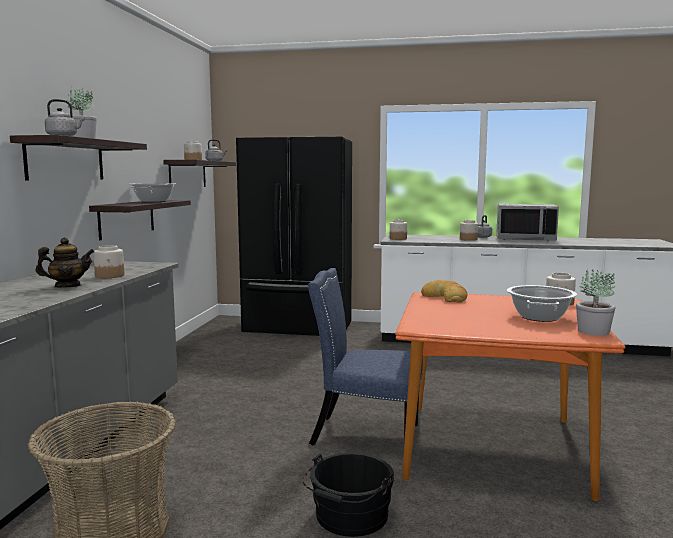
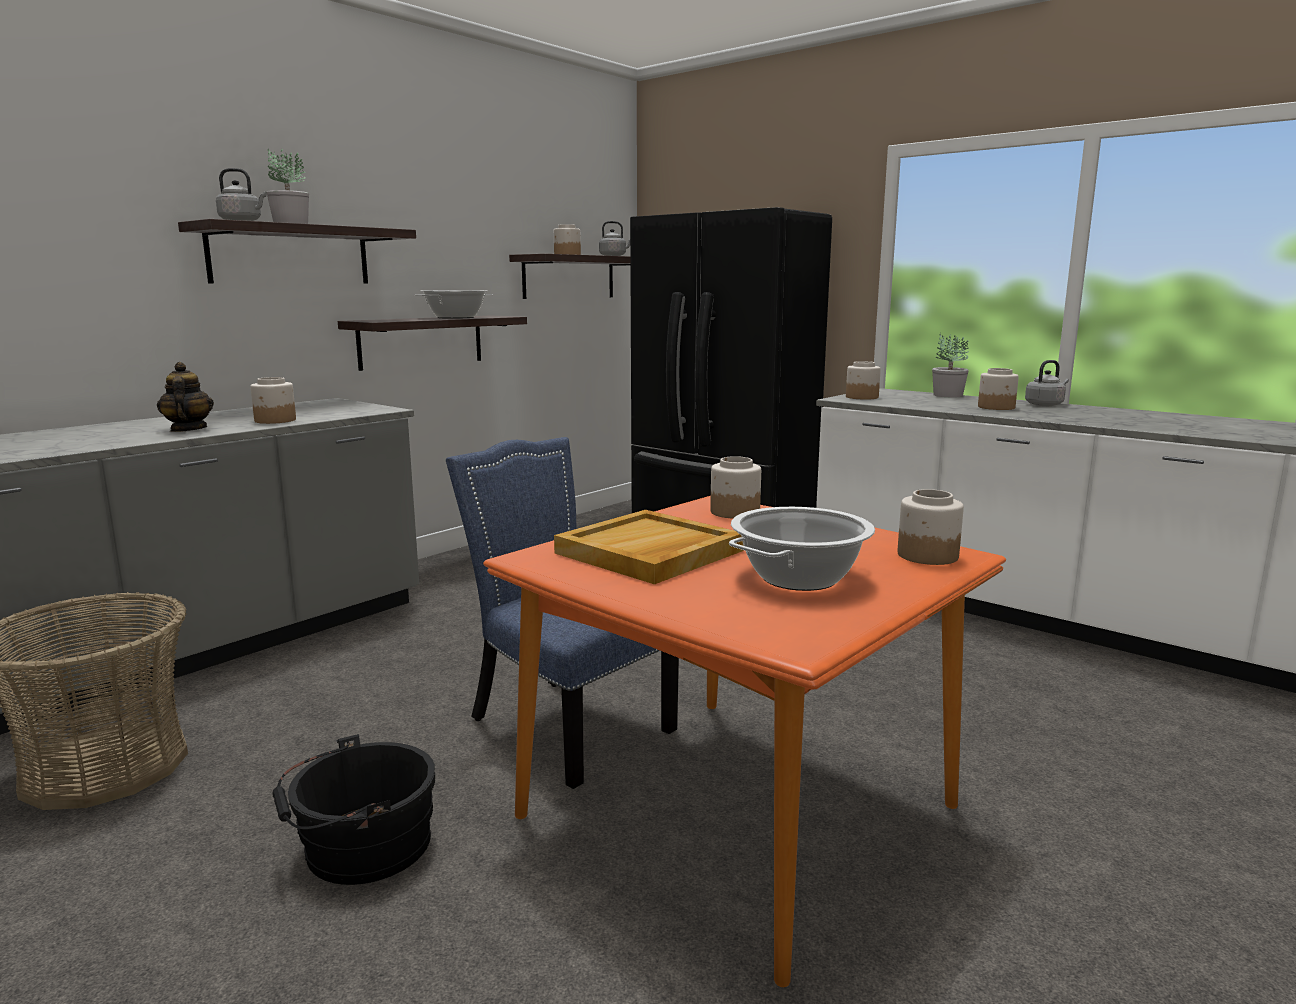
camera: 30 degrees right, 5 degrees up
teapot [36,237,94,288] -> teapot turned 120 degrees counterclockwise [157,362,214,432]
bread [421,280,467,303] -> jar [710,456,761,519]
grey microwave [496,204,559,241] -> none
potted plant [576,269,616,336] -> potted plant moved to [932,334,969,397]
none -> beige tray [554,510,744,584]

